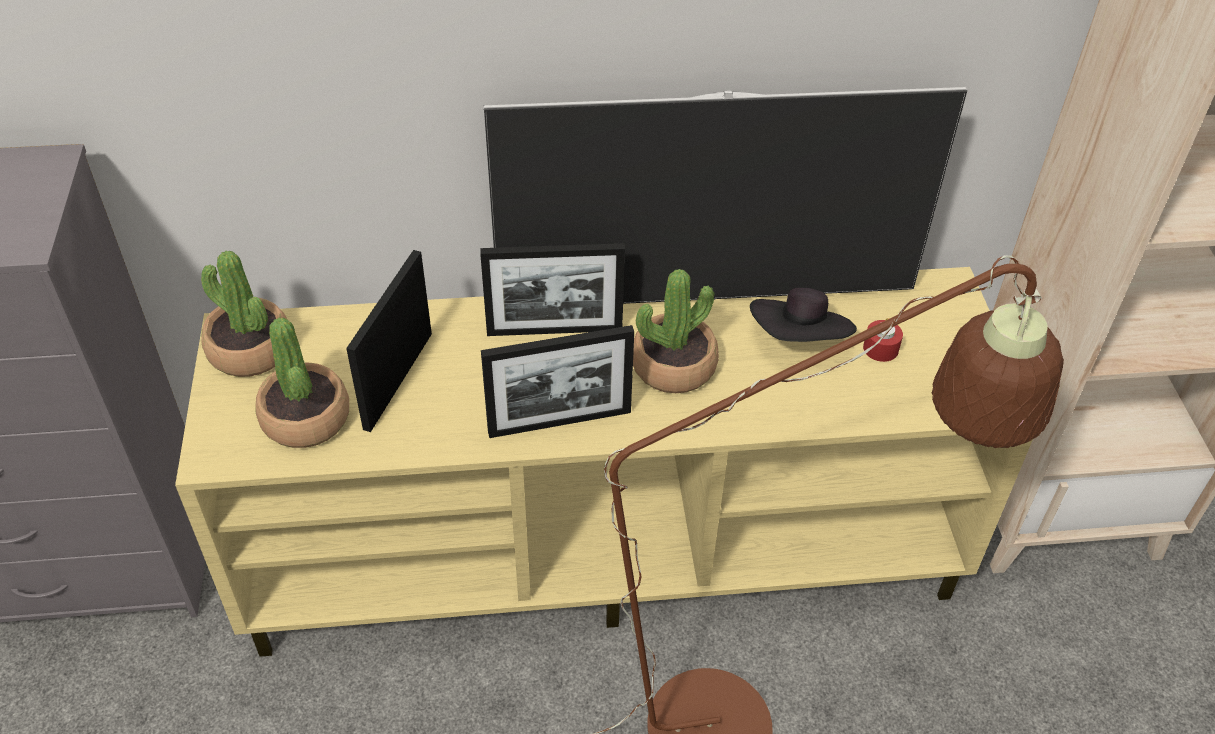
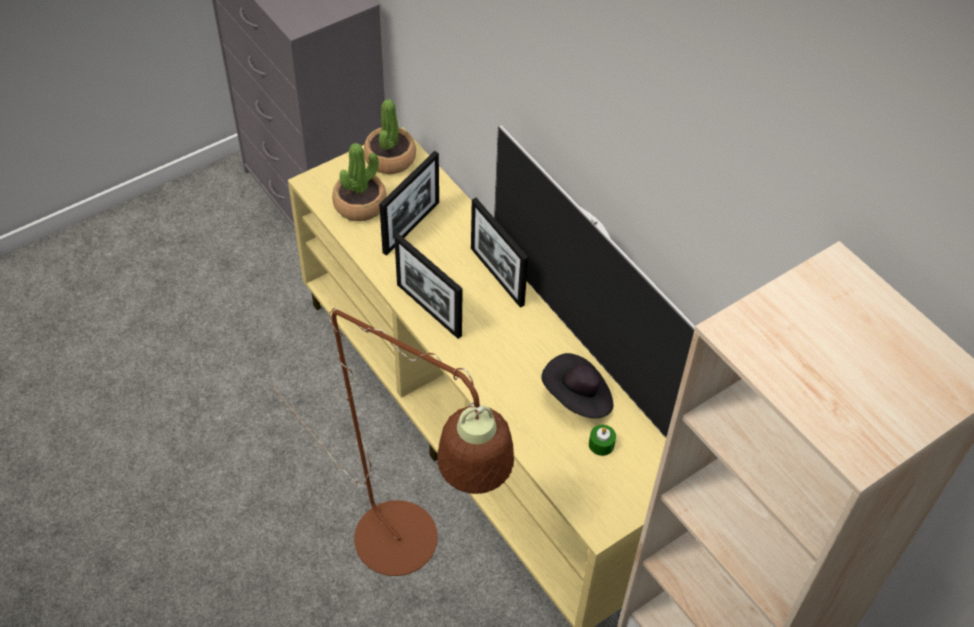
camera: 60 degrees right, 5 degrees up
picture frame [346,250,432,432] -> picture frame turned 135 degrees clockwise [379,151,439,255]
potted plant [633,269,719,393] -> none
red candle [863,318,903,362] -> green candle [589,425,616,456]

